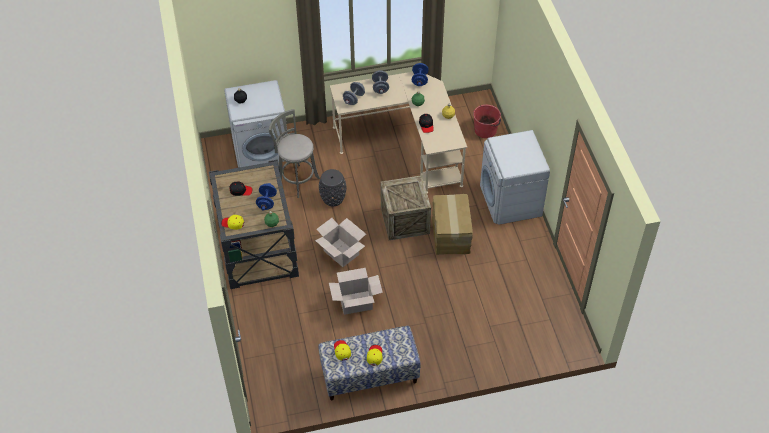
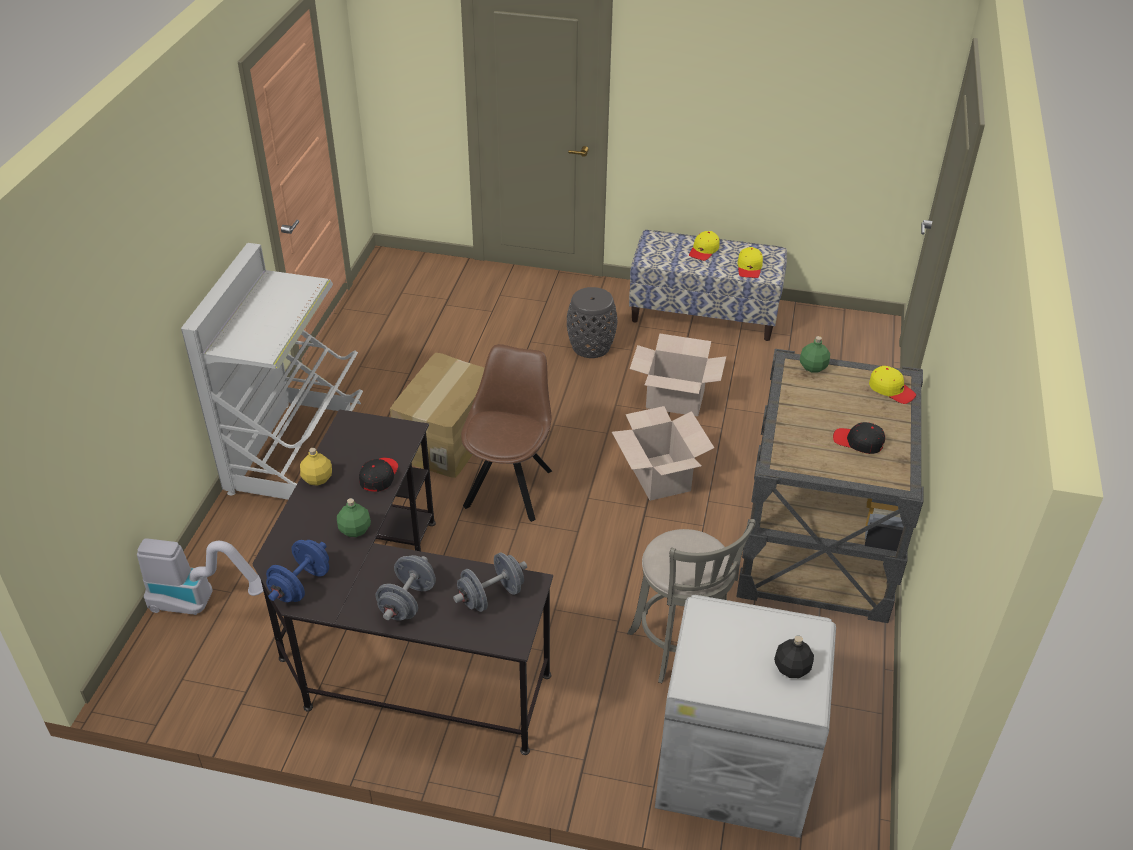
camera: 155 degrees left, 10 degrees down
blue dumbbell [256,183,277,211] -> none
grey stool [319,169,346,206] -> grey stool moved to [567,287,617,358]
beige desk [330,72,467,194] -> black desk [252,409,553,755]
crate [380,175,431,240] -> brown chair [461,344,552,522]
red bucket [473,105,501,138] -> vacuum cleaner [137,538,264,615]
white washing machine [480,130,550,225] -> white shoe rack [181,243,363,500]

